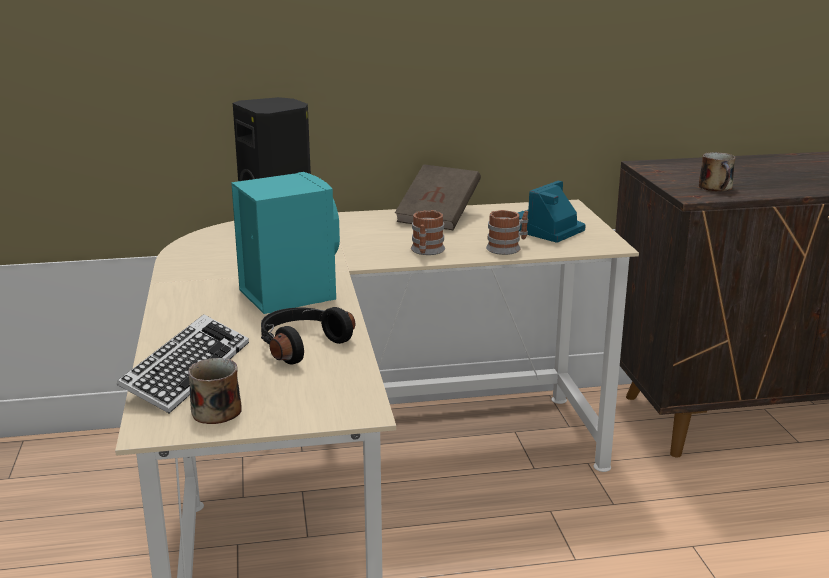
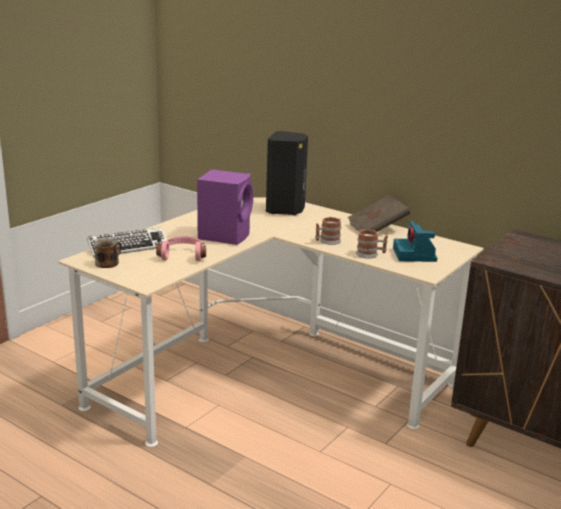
camera: 45 degrees right, 0 degrees up
turquoise speaker [231,172,340,314] -> purple speaker [197,170,253,245]
black headphones [261,307,355,364] -> pink headphones [156,236,206,261]
camera [518,181,586,243] -> camera turned 90 degrees counterclockwise [393,221,437,262]
mug [699,152,736,191] -> none

